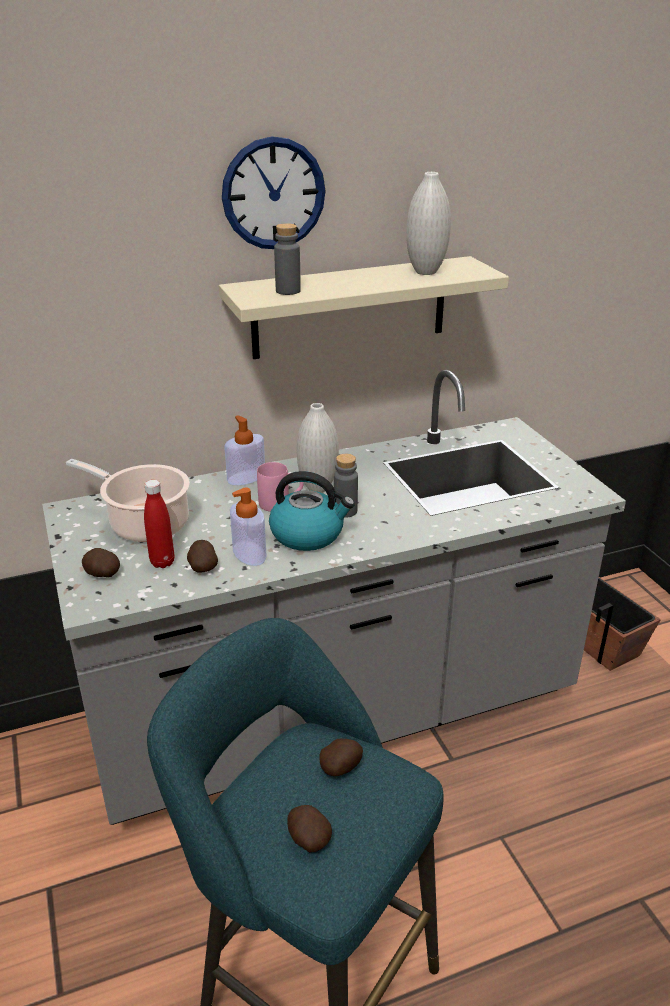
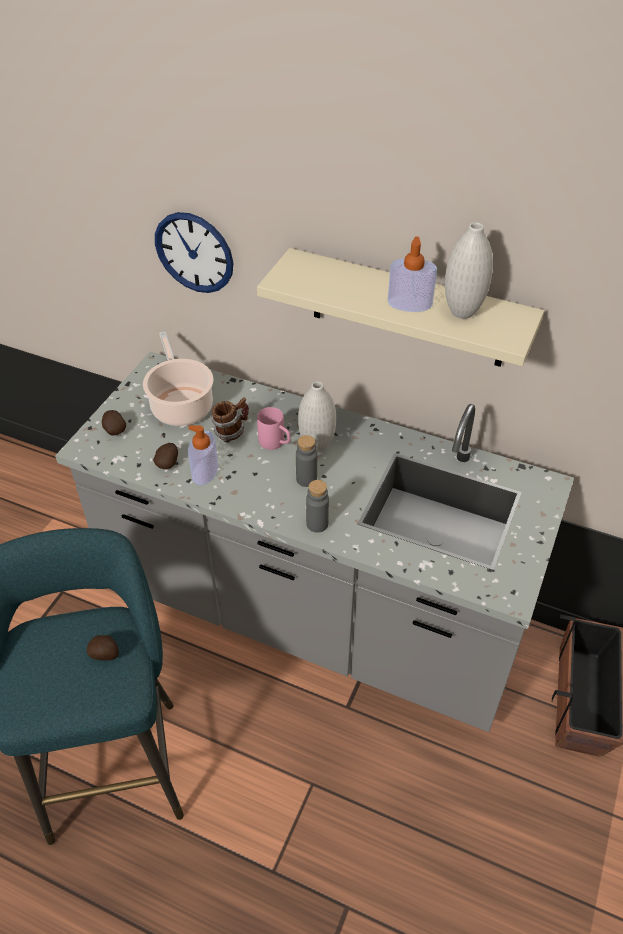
camera: 45 degrees right, 15 degrees up
red bottle [144,480,174,568] -> none
wall clock [222,136,325,249] -> wall clock moved to [155,212,233,293]
soap dispenser [224,415,265,485] -> soap dispenser moved to [388,236,437,312]
kettle [269,471,355,551] -> none
grey bottle [274,223,301,295] -> grey bottle moved to [306,480,329,533]
potato [287,805,332,852] -> none
none -> mug [211,398,249,441]

